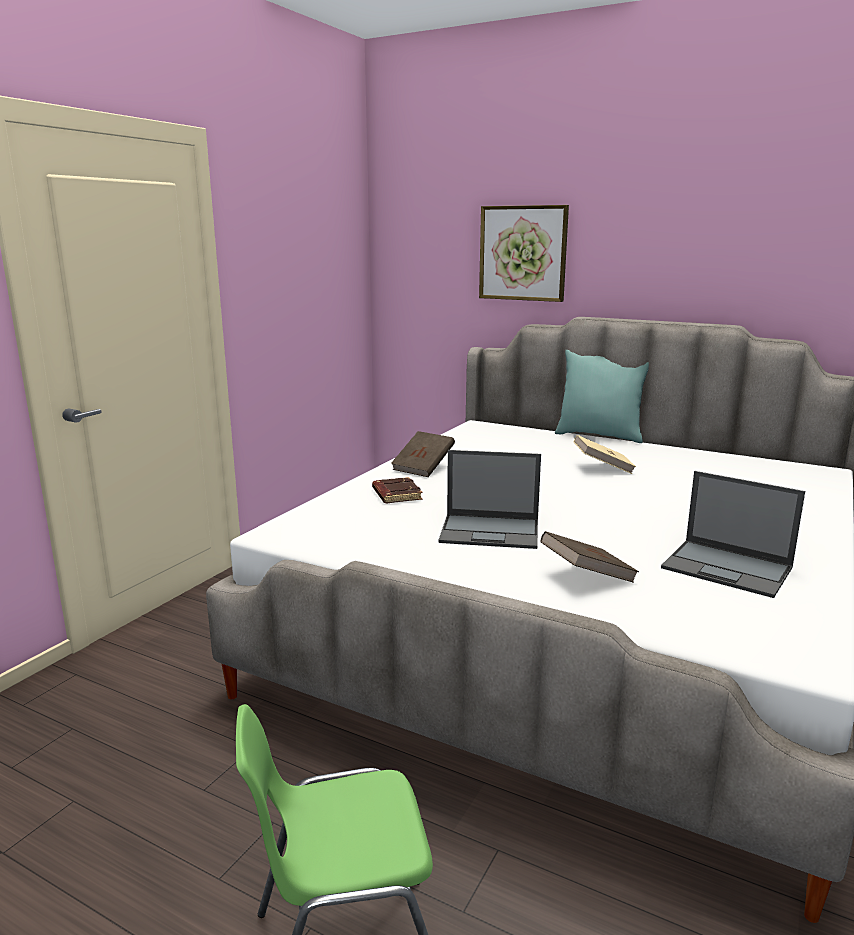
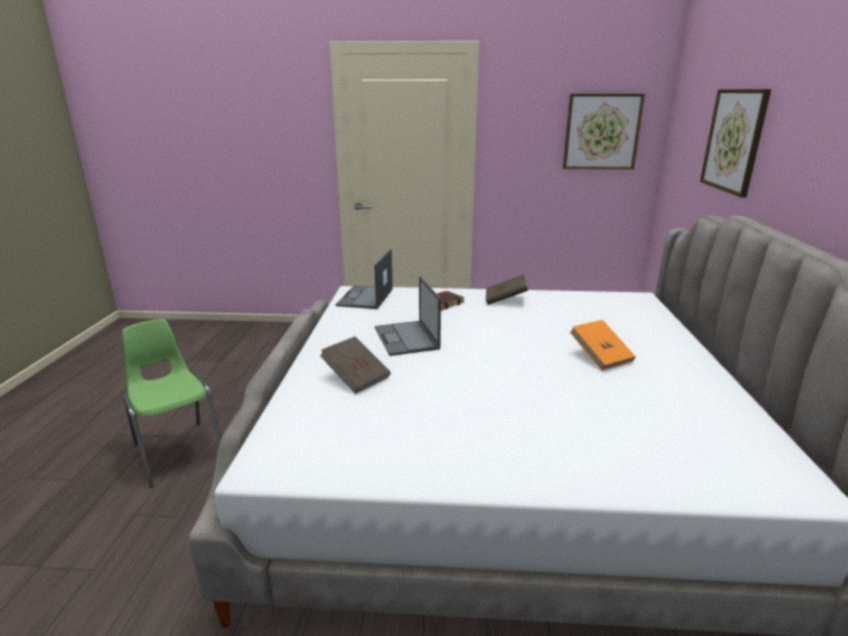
camera: 65 degrees right, 5 degrees up
turquoise pillow [555,350,649,443] -> none
beige book [574,435,636,474] -> orange book [570,320,636,371]
laptop [661,471,805,598] -> laptop moved to [336,249,393,309]
none -> picture [563,94,645,169]

